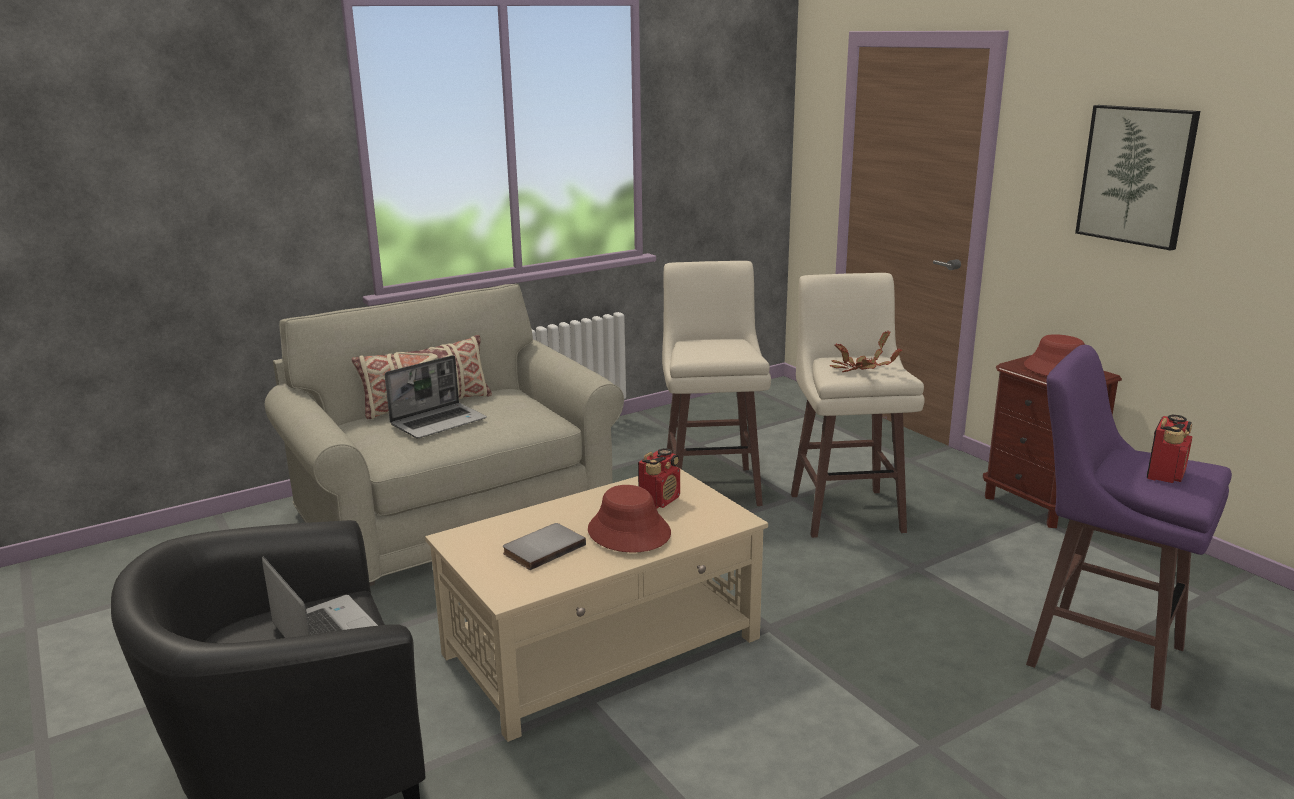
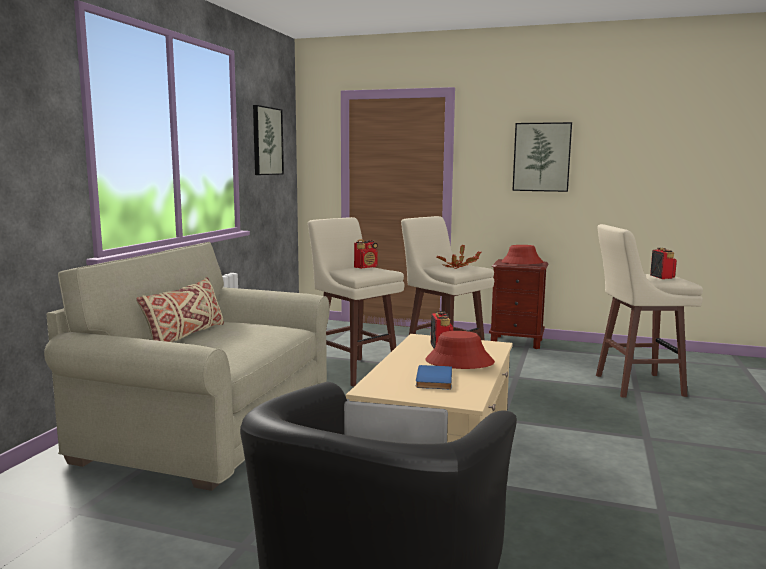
camera: 40 degrees left, 10 degrees down
laptop [385,355,487,439] -> none
grey book [503,523,586,570] -> blue book [416,365,452,389]
purple stool [1026,345,1232,711] -> beige stool [596,224,703,398]
none -> picture [253,105,284,175]
none -> radio [354,239,378,269]

